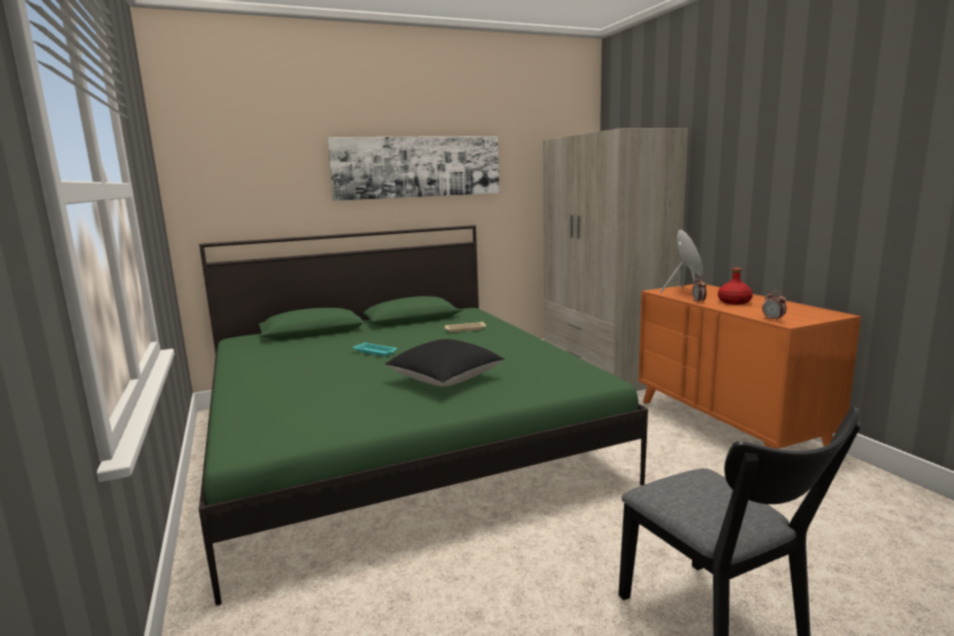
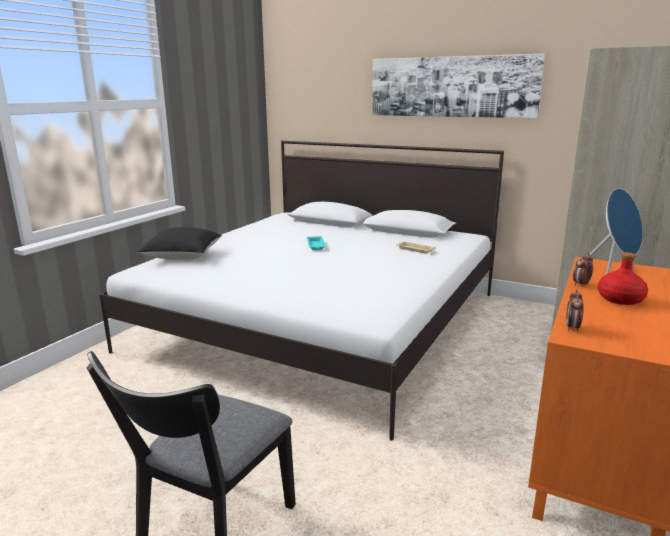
camera: 50 degrees right, 5 degrees up
green bed [198,225,648,606] -> white bed [99,141,504,441]
black pillow [385,339,505,386] -> black pillow moved to [138,227,222,260]

